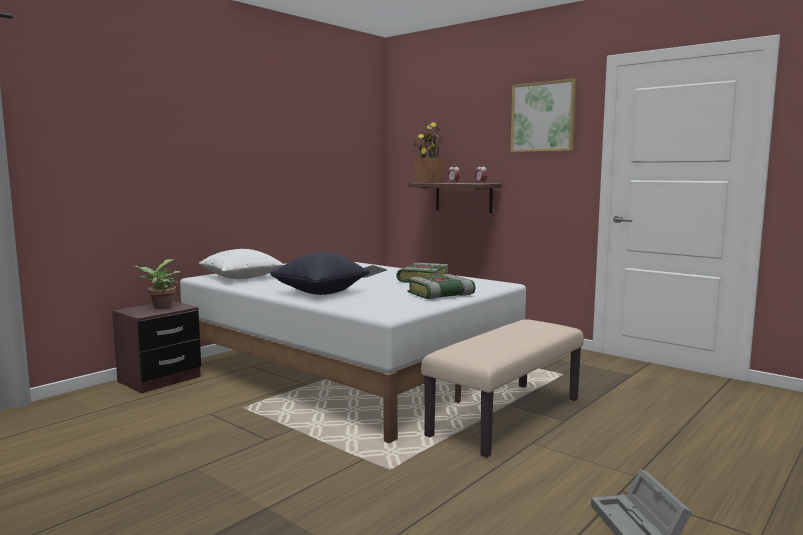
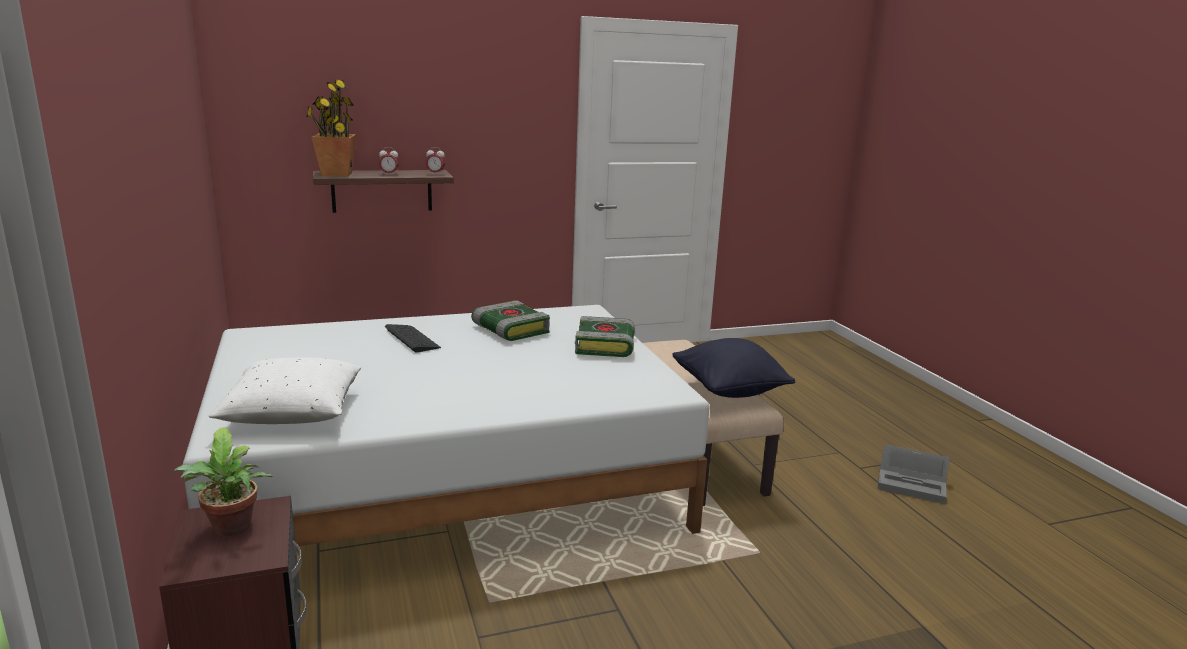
camera: 60 degrees left, 10 degrees up
black pillow [270,252,370,295] -> black pillow moved to [672,338,795,398]
picture [510,79,576,152] -> none

